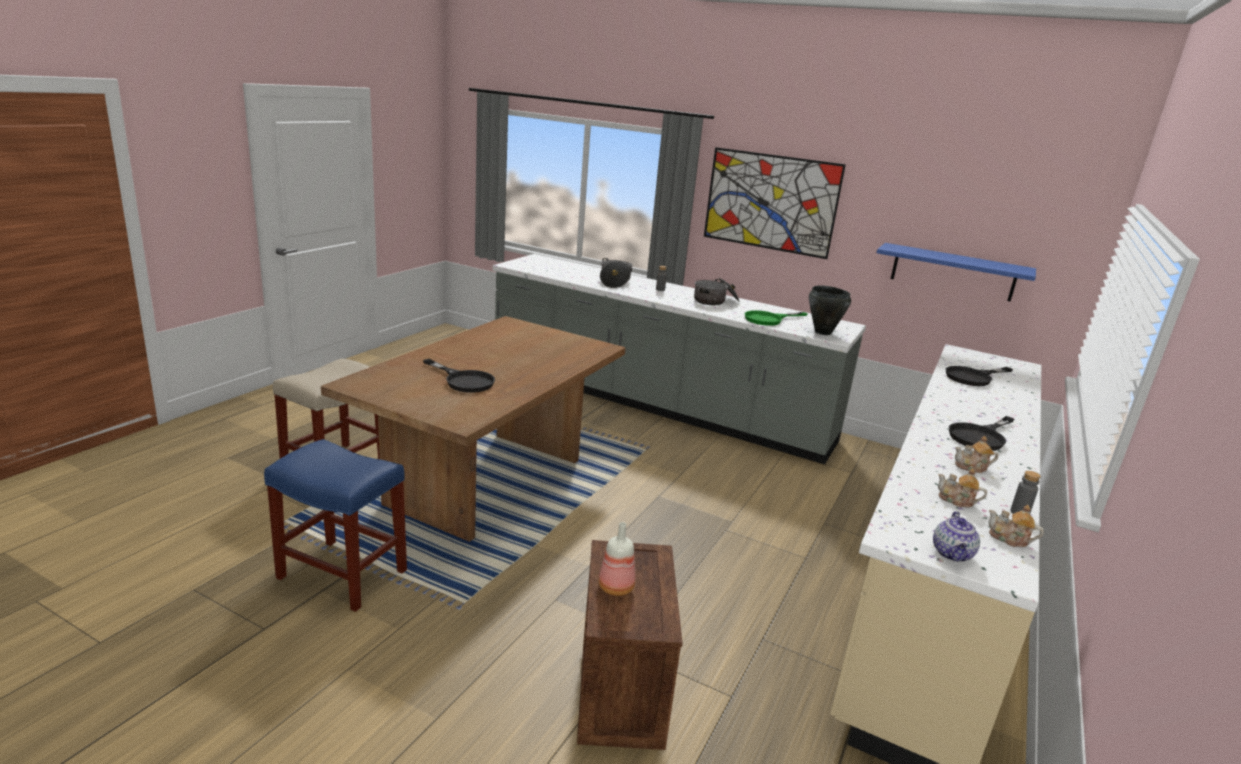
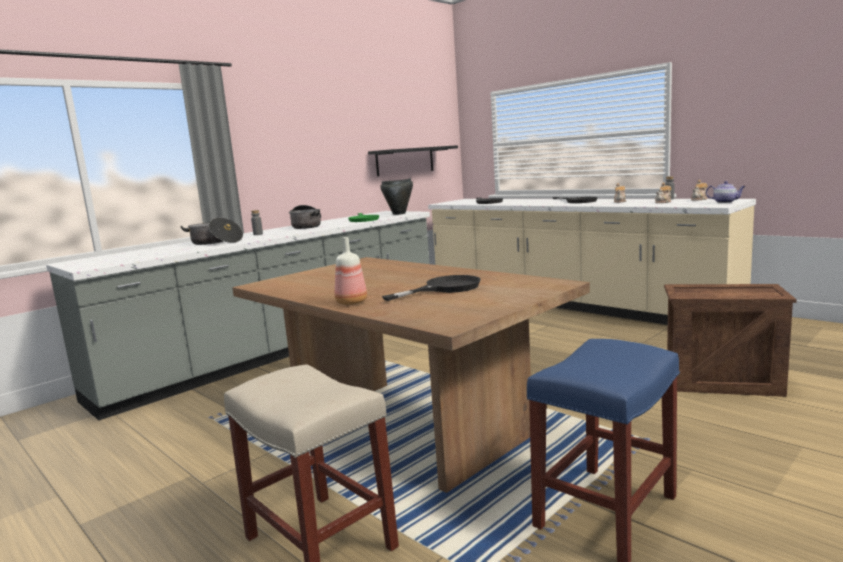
camera: 70 degrees left, 10 degrees down
bottle [598,522,636,596] -> bottle moved to [335,237,367,305]
picture [704,147,846,259] -> none
blue shelf [877,243,1036,302] -> black shelf [368,145,458,176]

